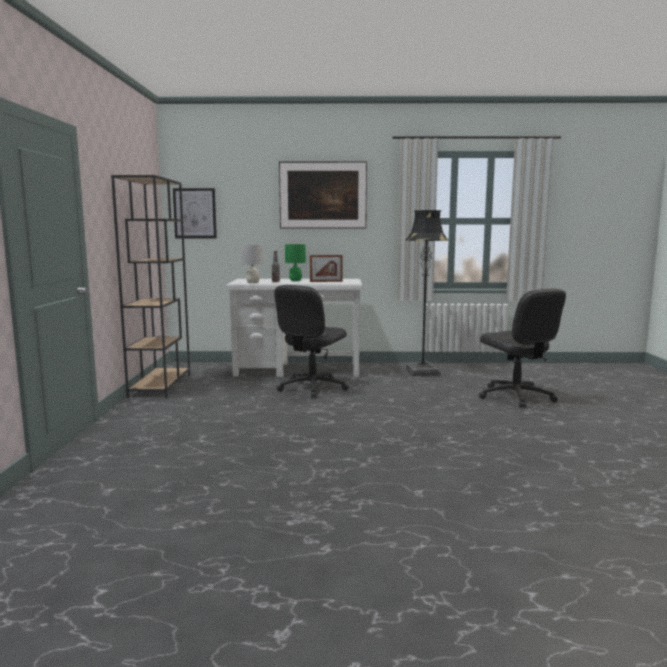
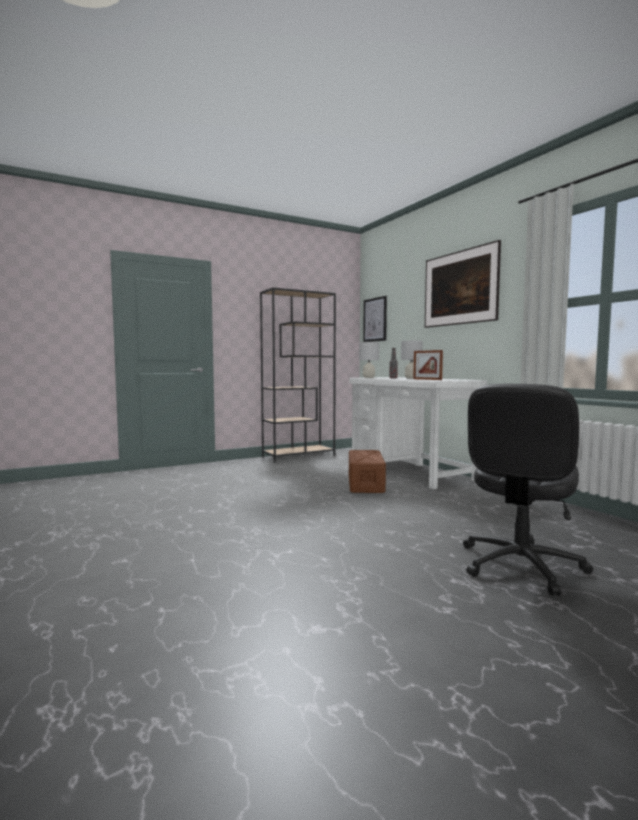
camera: 60 degrees right, 5 degrees down
black office chair [274,285,349,398] -> brown storage box [349,450,386,493]
green table lamp [285,244,306,281] -> grey table lamp [401,341,423,379]
black floor lamp [405,210,448,377] -> none

